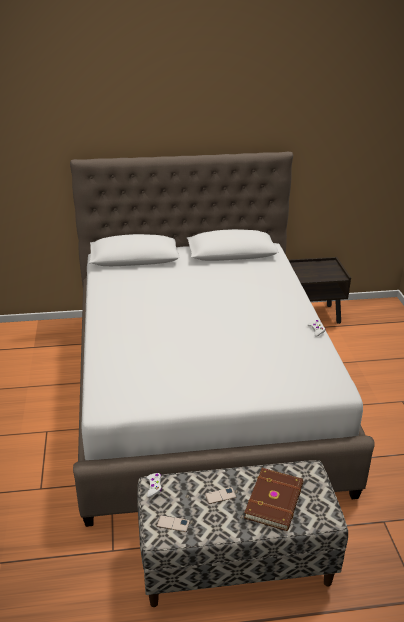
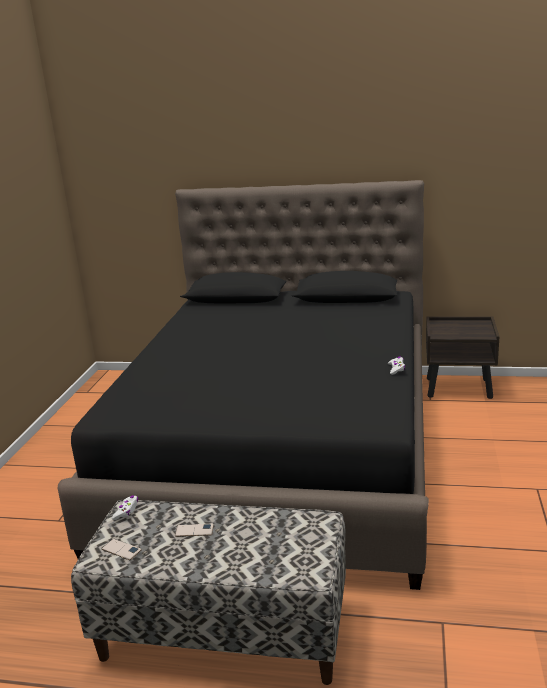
camera: 20 degrees right, 10 degrees down
white bed [70,151,375,527] -> black bed [58,180,429,590]
brown book [244,468,303,531] -> none

